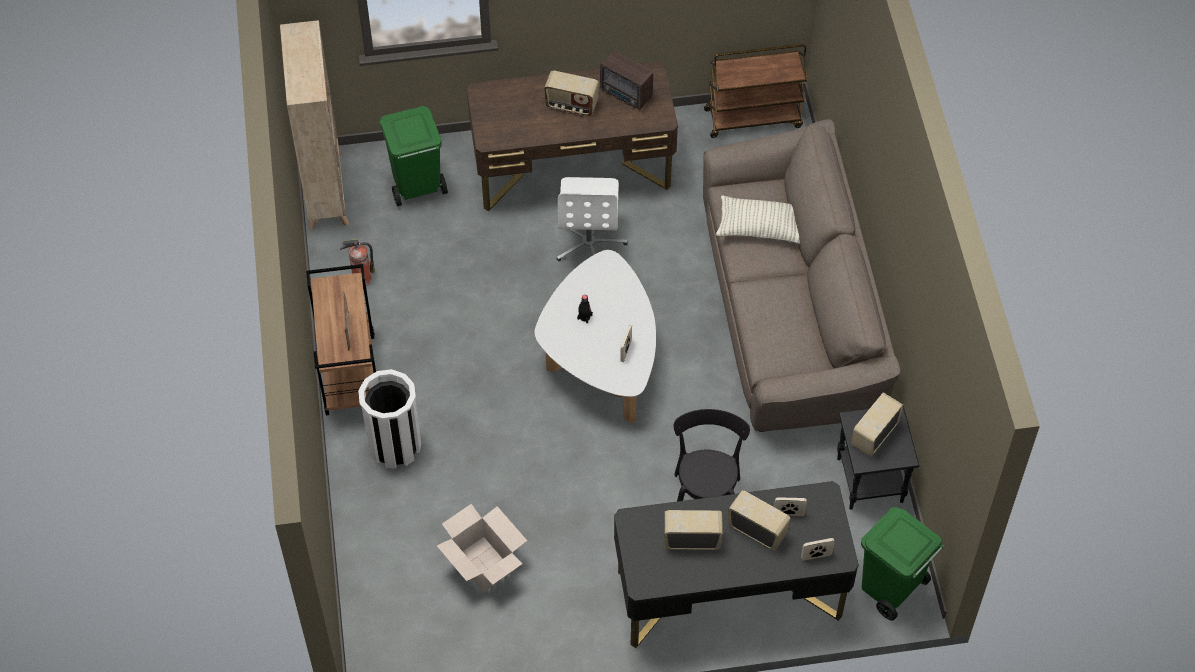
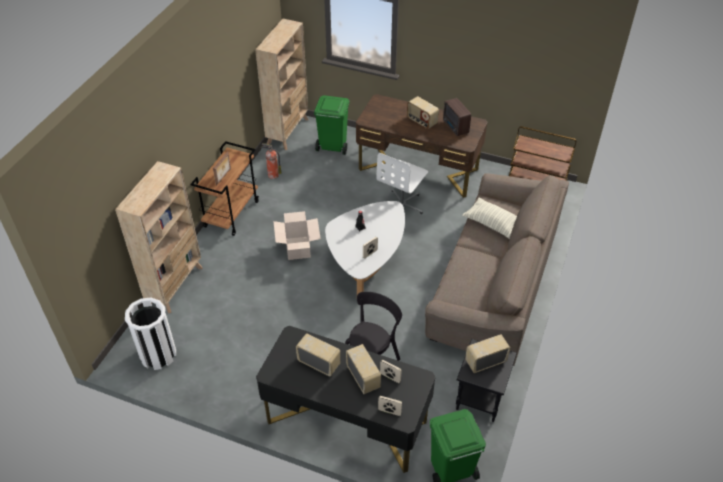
camera: 30 degrees right, 10 degrees down
white trash can [358,369,421,469] -> white trash can moved to [125,298,176,370]
cardboard box [437,504,527,592] -> cardboard box moved to [273,211,321,260]
none -> beige bookcase [115,161,203,313]

